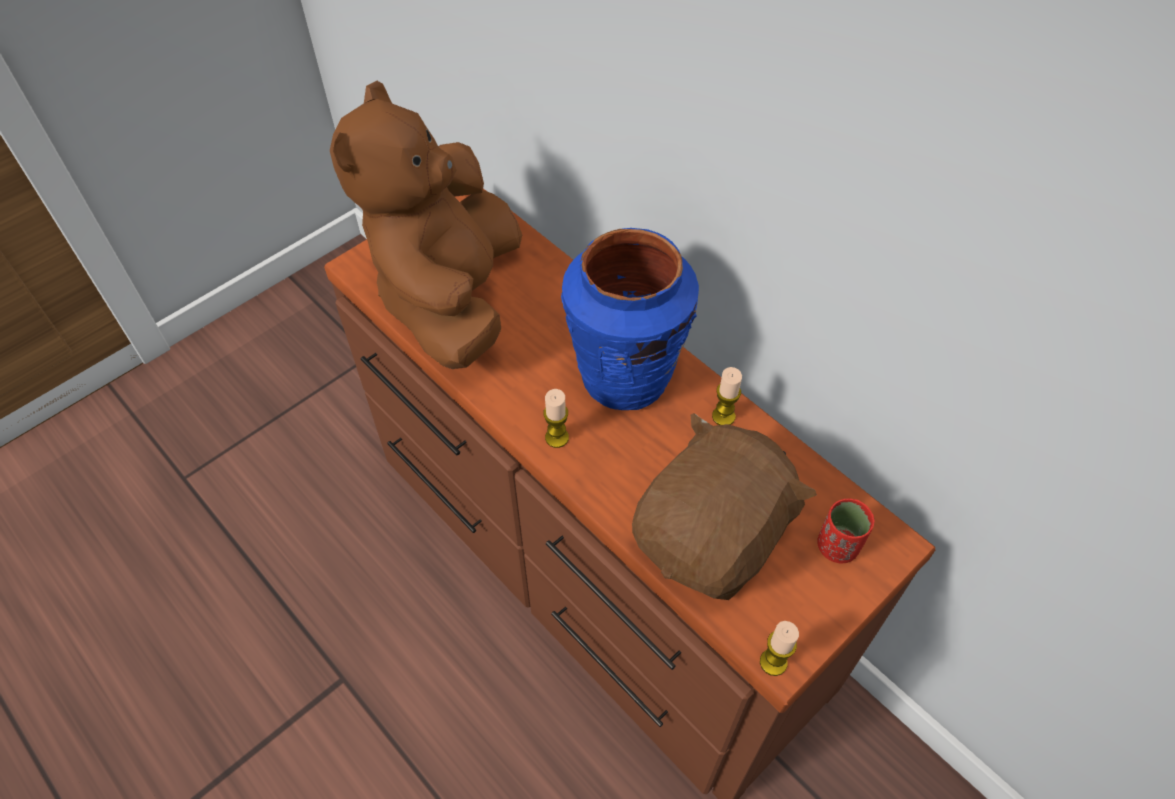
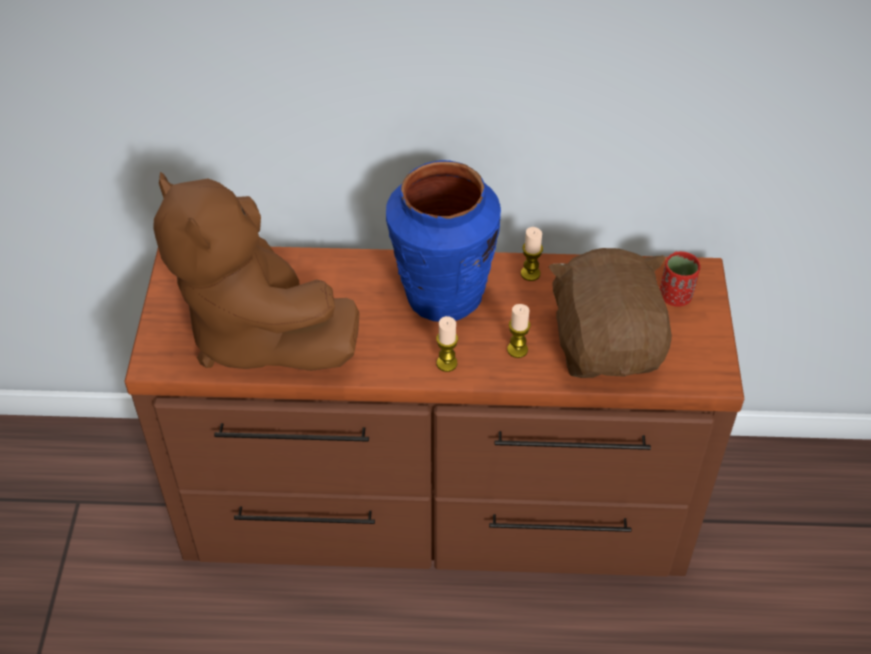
camera: 45 degrees left, 5 degrees down
candle [760,621,799,676] -> candle moved to [507,304,531,358]

